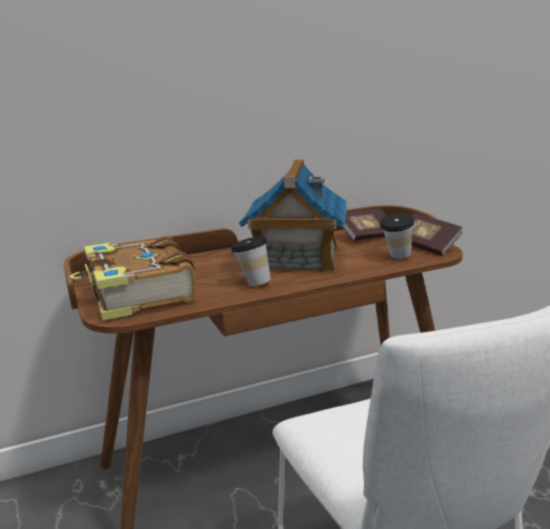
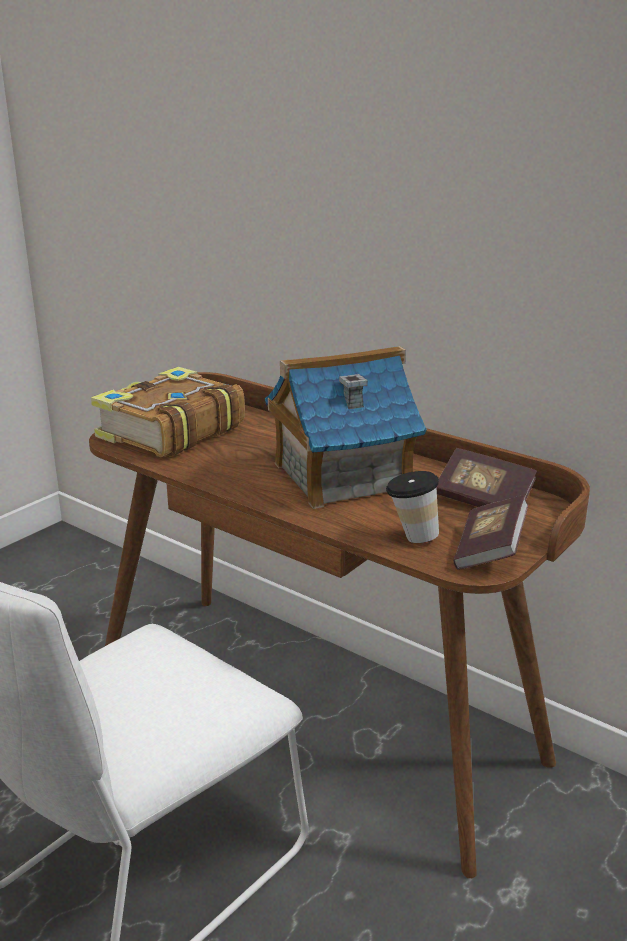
camera: 60 degrees right, 5 degrees up
cup [231,236,271,286] -> none

